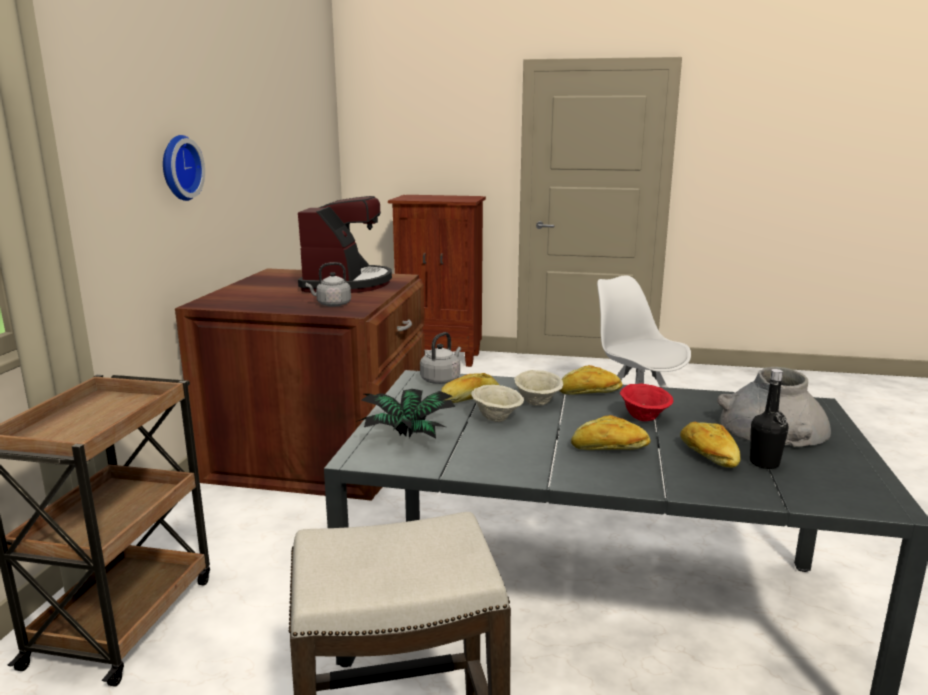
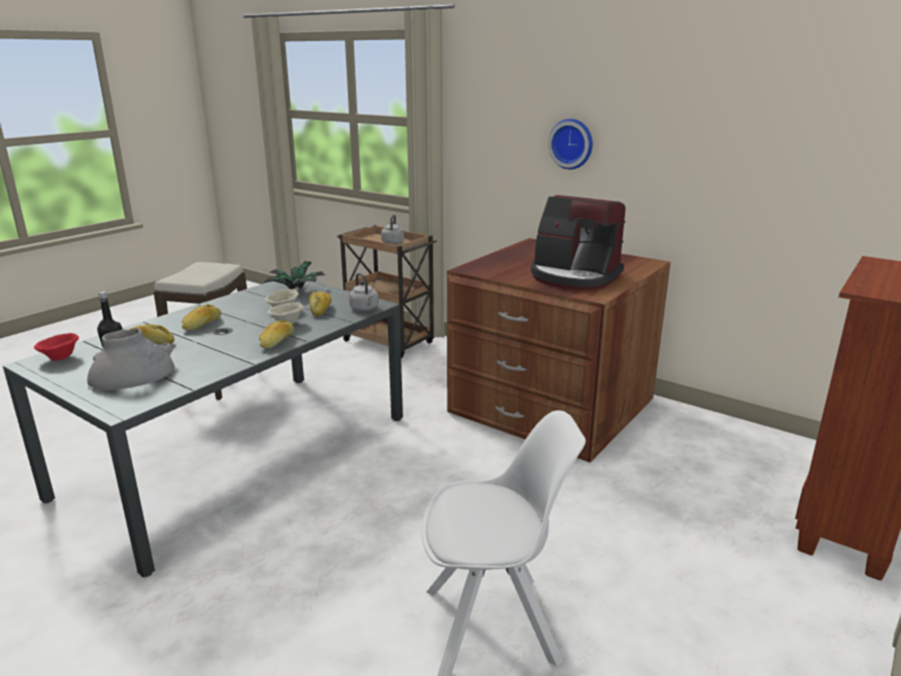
camera: 115 degrees right, 5 degrees up
grey kettle [305,262,351,307] -> grey kettle moved to [381,215,404,244]
red bowl [620,384,673,421] -> red bowl moved to [34,333,79,361]

